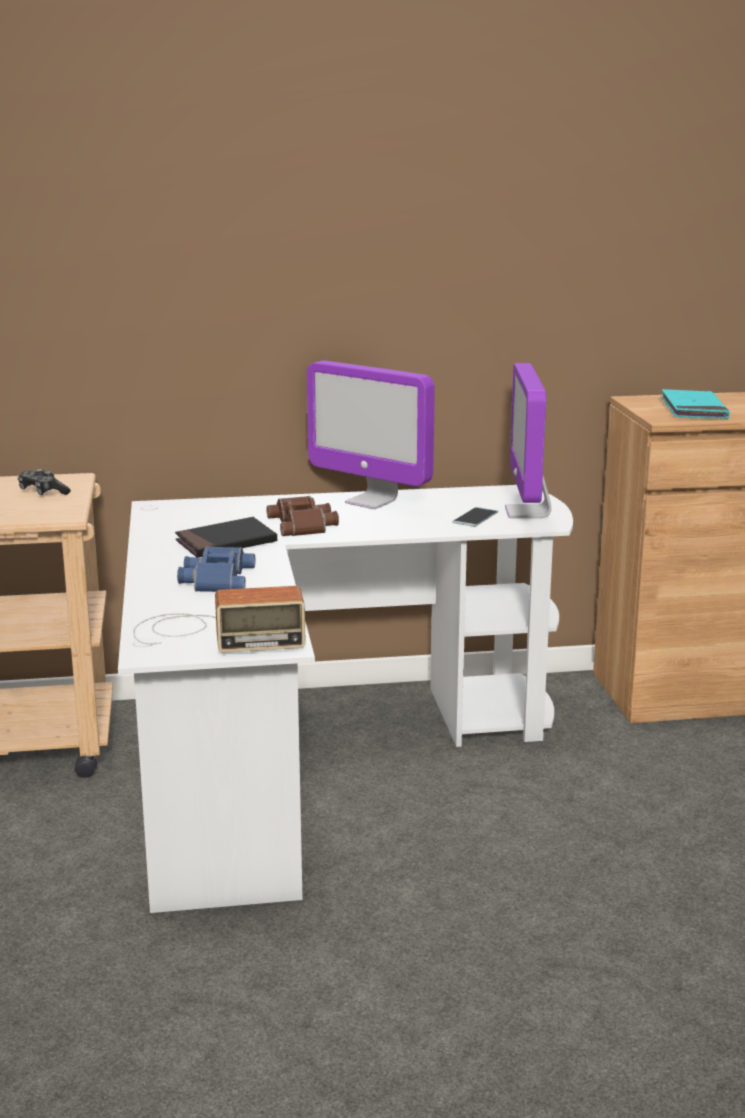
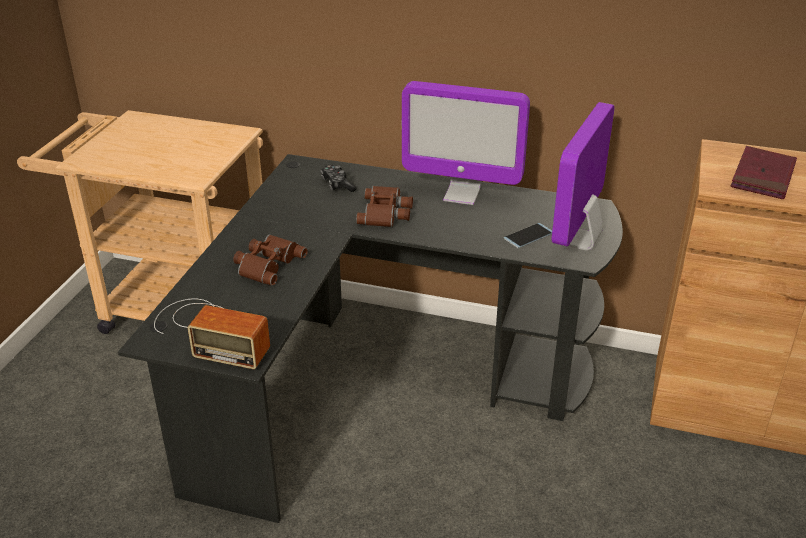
camera: 25 degrees right, 15 degrees up
game controller [17,468,71,495] -> game controller moved to [321,165,357,192]
white desk [118,485,573,913] -> black desk [118,154,623,523]
black book [175,517,277,557] -> none
blue binoculars [177,547,255,592] -> brown binoculars [233,235,308,286]
monitor [307,360,435,509] -> monitor turned 45 degrees counterclockwise [402,81,530,205]
turquoise book [661,389,730,419] -> red book [730,146,797,199]

